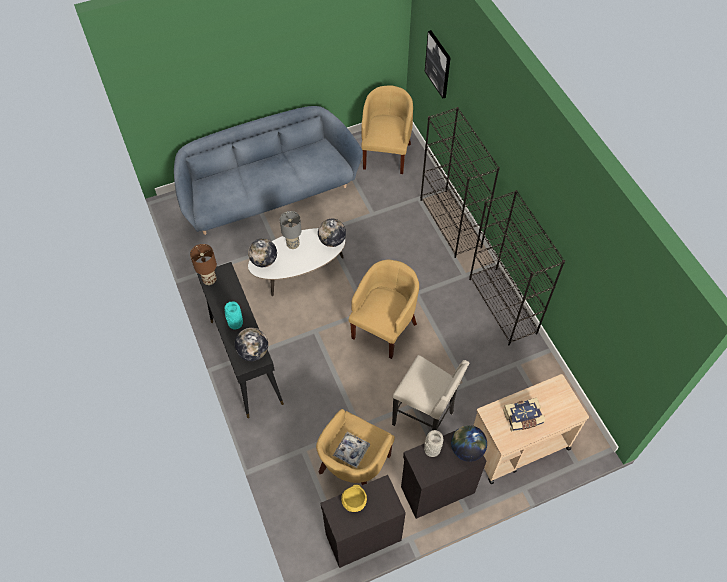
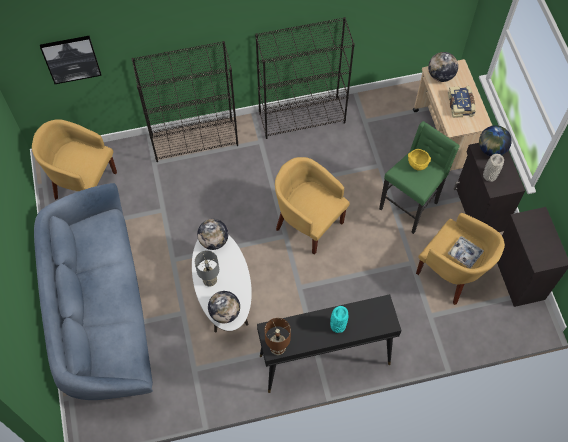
camera: 80 degrees left, 5 degrees up
globe [234,328,268,361] -> globe moved to [428,52,458,82]
yellow bowl [341,485,367,512] -> yellow bowl moved to [408,149,431,171]
beige stool [392,355,469,430] -> green stool [379,121,460,234]

